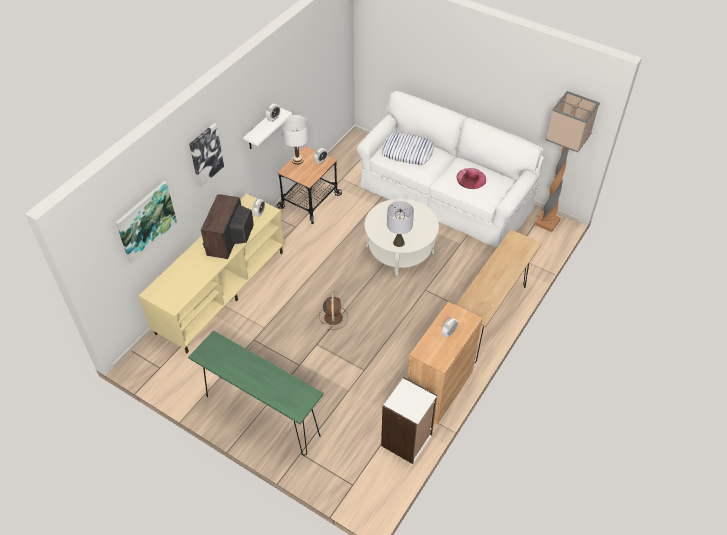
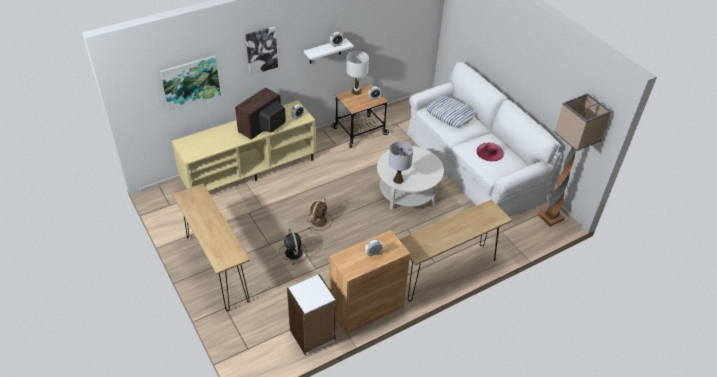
camera: 25 degrees right, 5 degrees down
green console table [188,330,324,456] -> brown console table [172,183,250,311]
none -> black fan [280,228,307,265]

